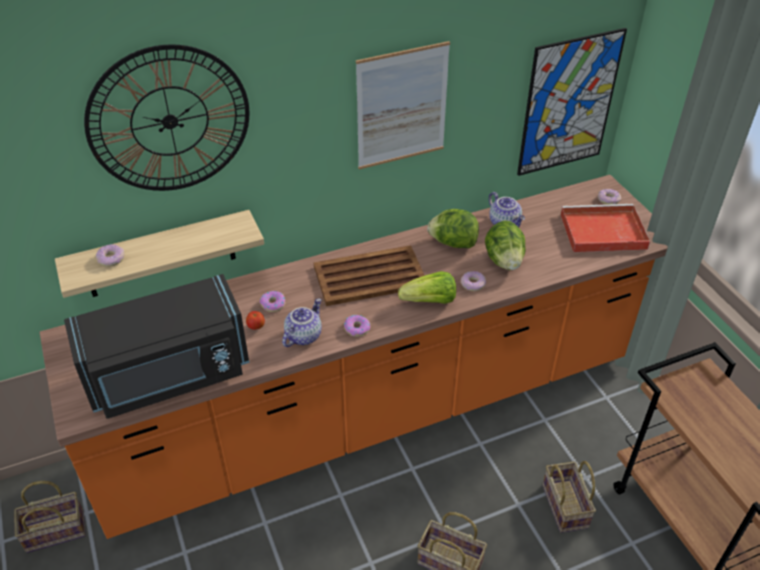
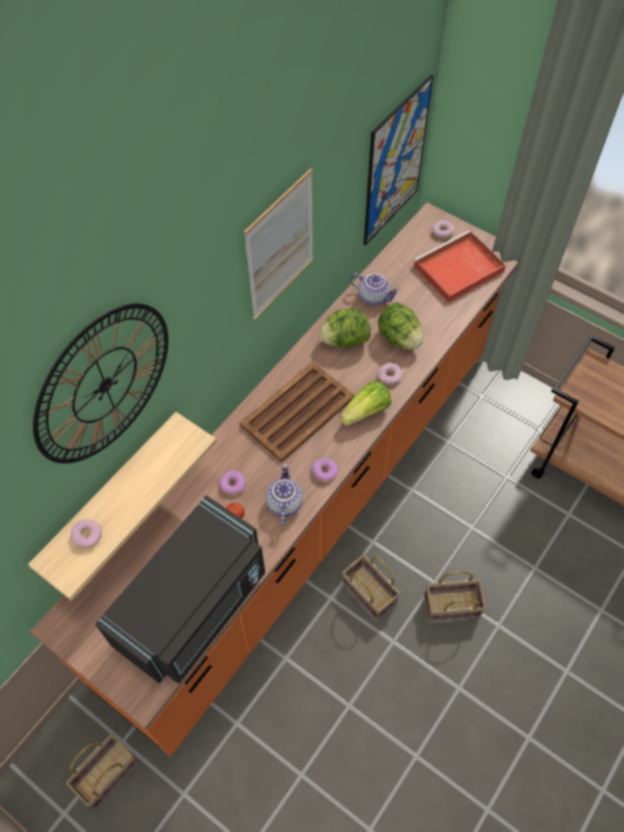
camera: 30 degrees left, 15 degrees up
basket [542,461,596,533] -> basket moved to [342,555,401,621]

